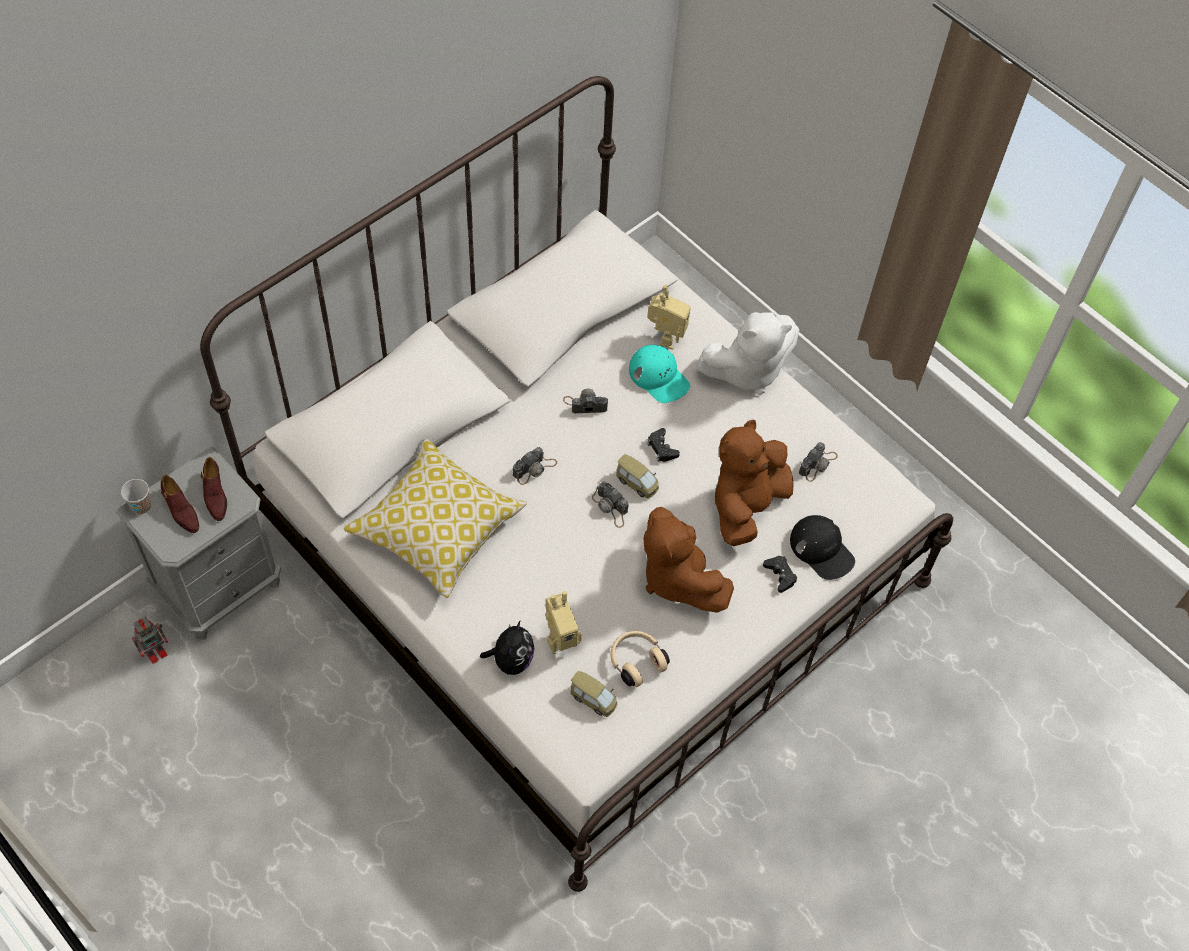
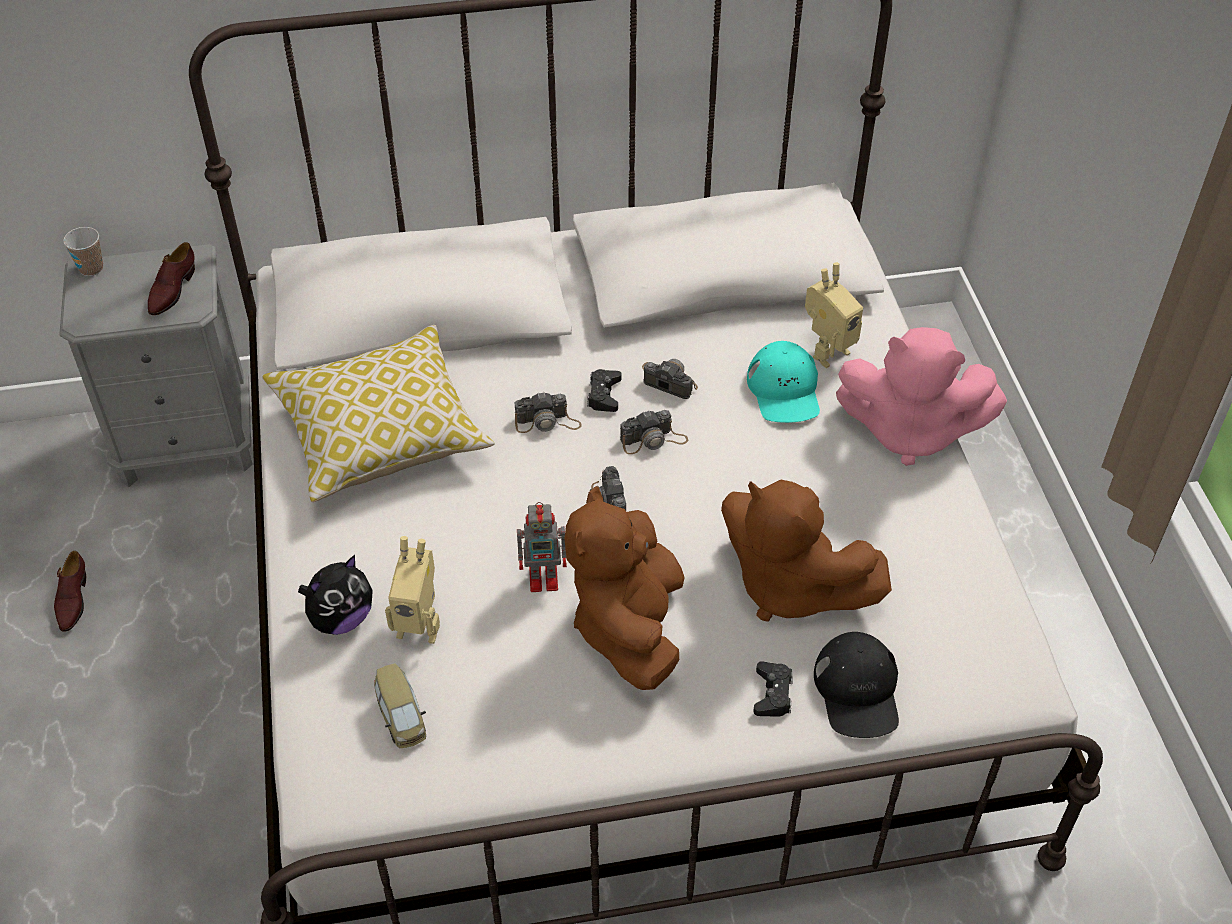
camera: 35 degrees right, 10 degrees down
toy robot [132,616,168,664] -> toy robot moved to [517,502,567,592]
brown shoe [161,475,199,533] -> brown shoe moved to [54,551,86,632]
beige headphones [611,631,670,687] -> none
toy car [616,454,659,498] -> none
black game controller [647,428,680,462] -> black game controller moved to [587,369,622,412]
white plush toy [696,312,799,395] -> pink plush toy [836,327,1007,466]
brown plush toy [715,419,794,547] -> brown plush toy turned 120 degrees counterclockwise [721,479,892,622]
camera [799,442,838,482] -> camera moved to [620,410,688,454]

